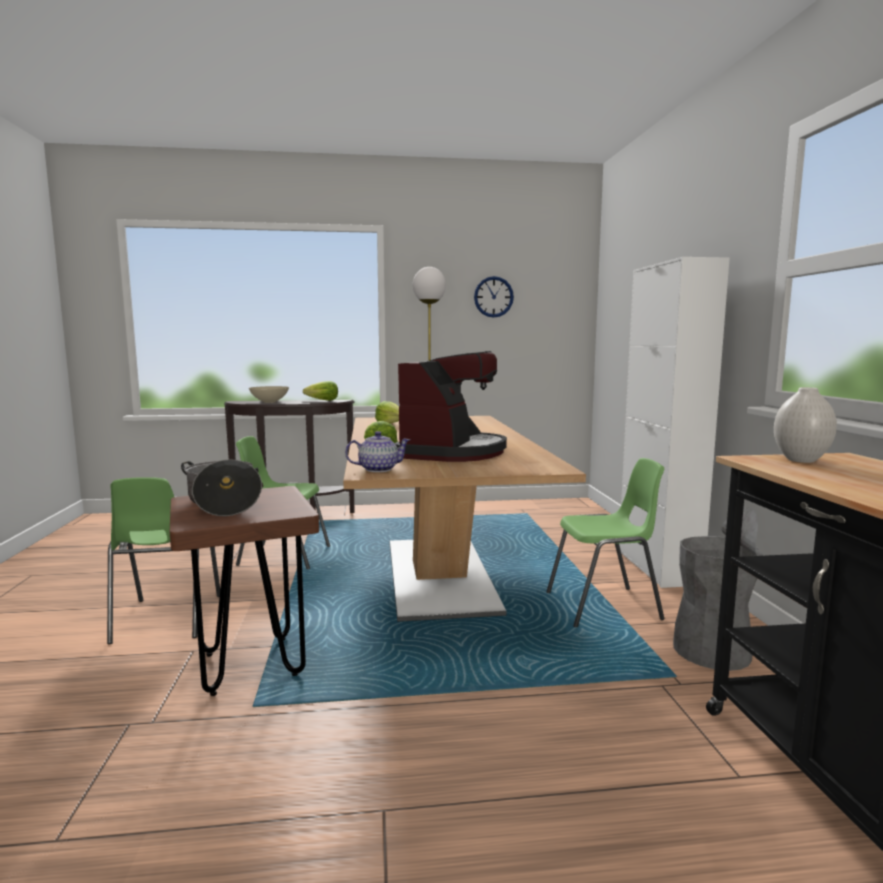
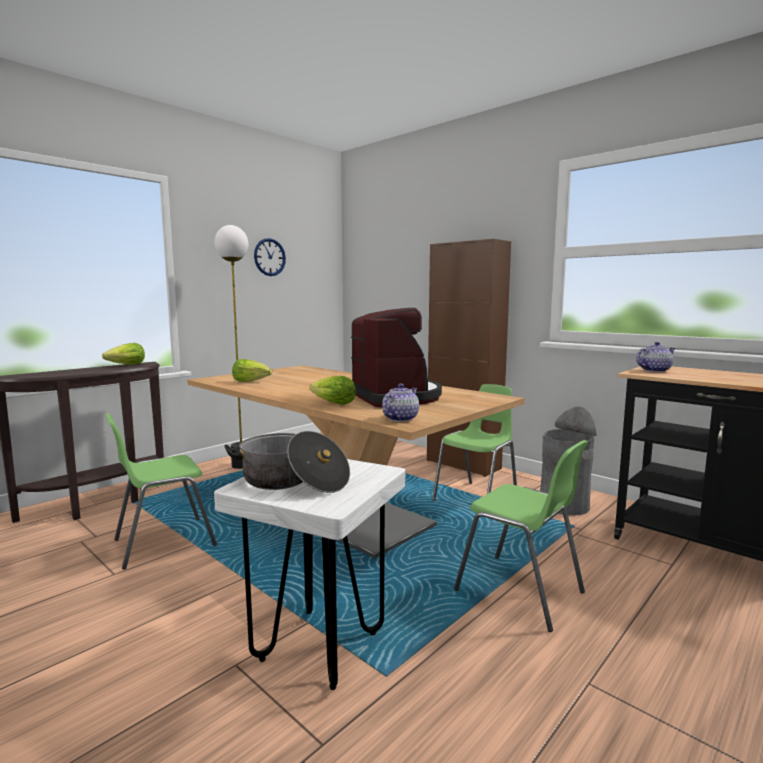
camera: 40 degrees left, 0 degrees up
green chair [107,477,220,644] -> green chair moved to [454,440,588,632]
brown stool [170,486,319,696] -> white stool [214,459,405,690]
beige bowl [249,386,289,403] -> none
white cabinet [619,257,730,588] -> brown cabinet [427,239,511,477]
white vase [774,387,837,463] -> teapot [636,342,676,372]

